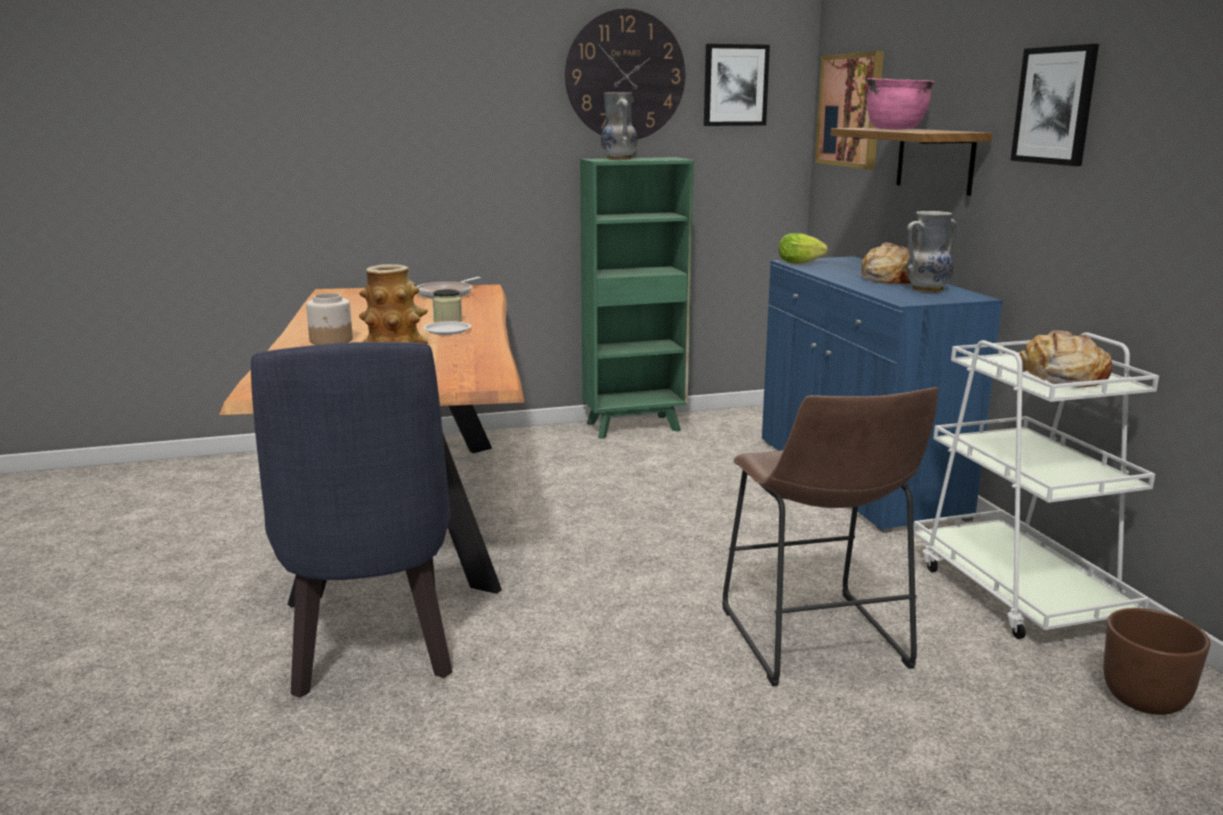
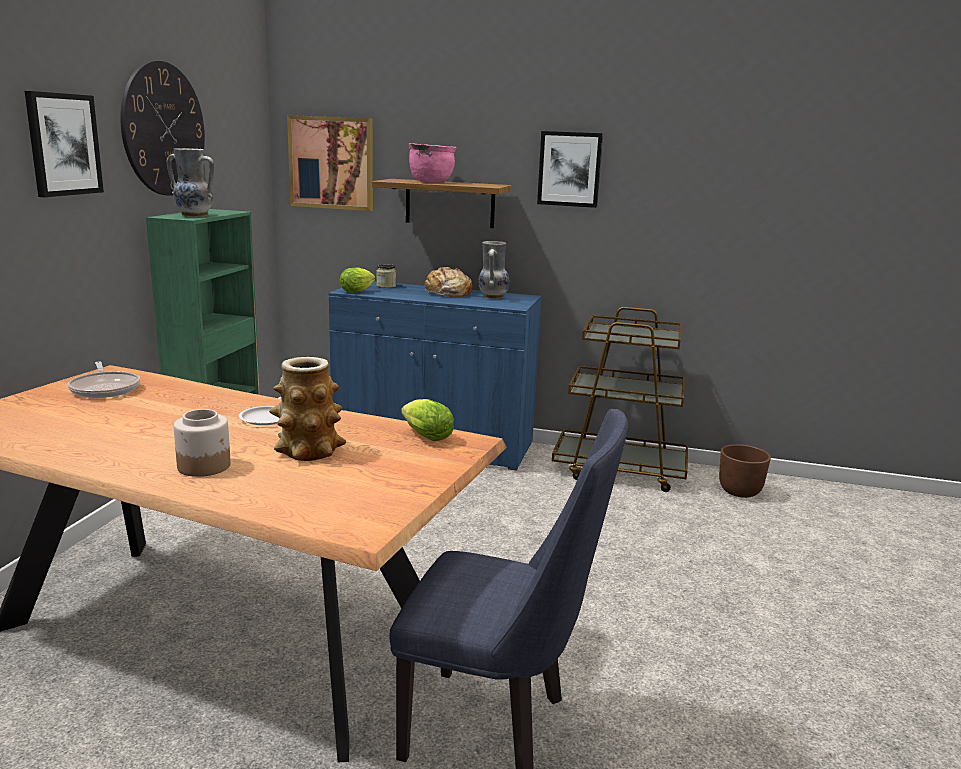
camera: 60 degrees left, 0 degrees up
jar [432,289,462,323] -> jar moved to [376,264,396,288]
picture [704,44,770,126] -> picture moved to [25,91,104,197]
brown stool [722,387,938,686] -> none
white cart [914,332,1159,639] -> brown cart [552,307,688,492]
bread [1020,330,1112,387] -> none
none -> lettuce [401,399,454,441]

